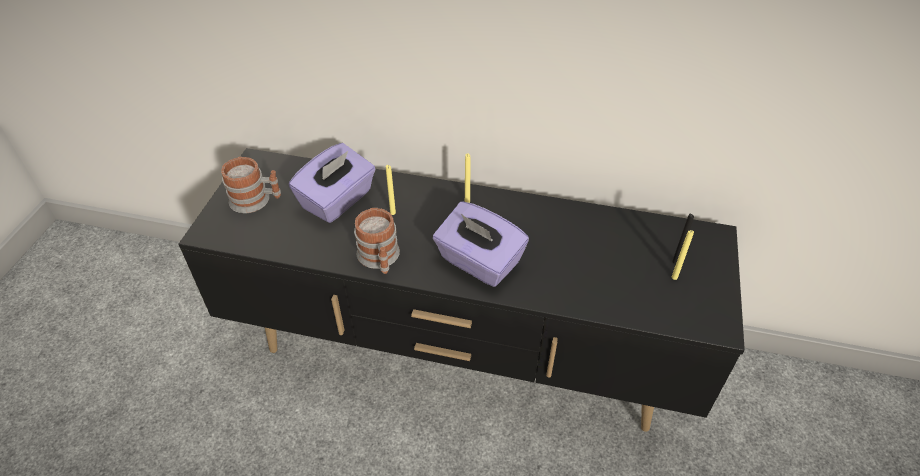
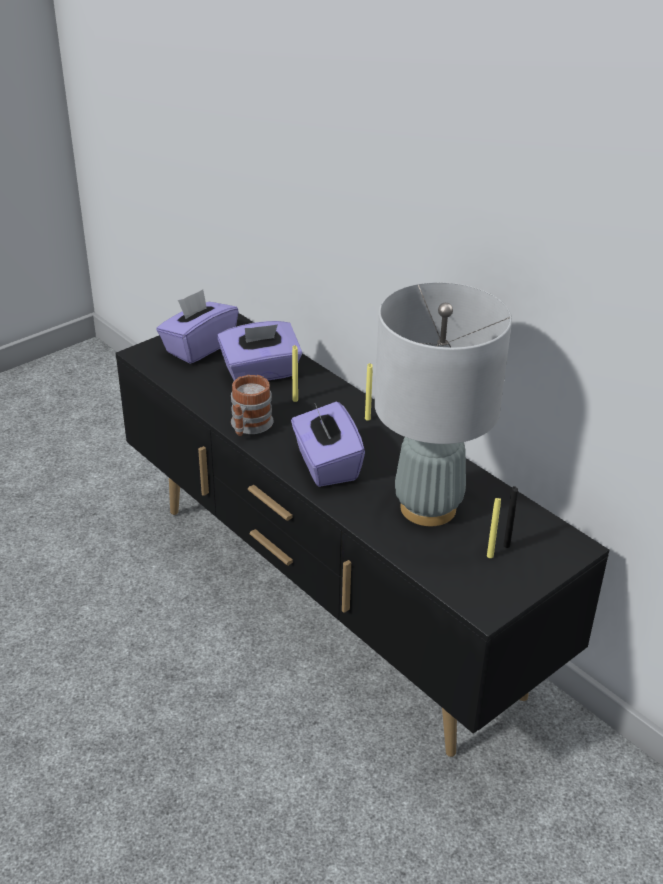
camera: 35 degrees right, 10 degrees down
mug [221,157,281,213] -> purple tissue box [156,289,239,364]
none -> grey table lamp [375,282,512,526]

